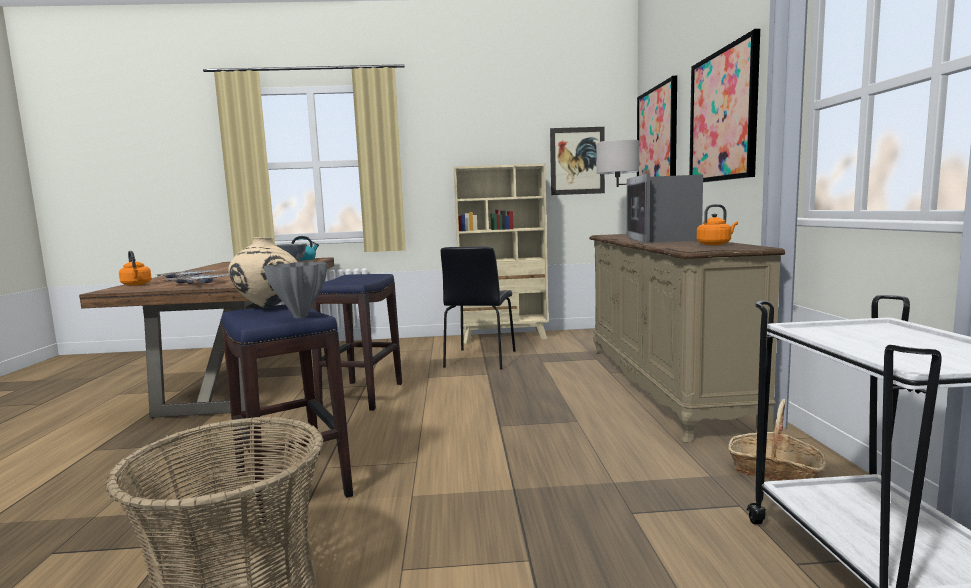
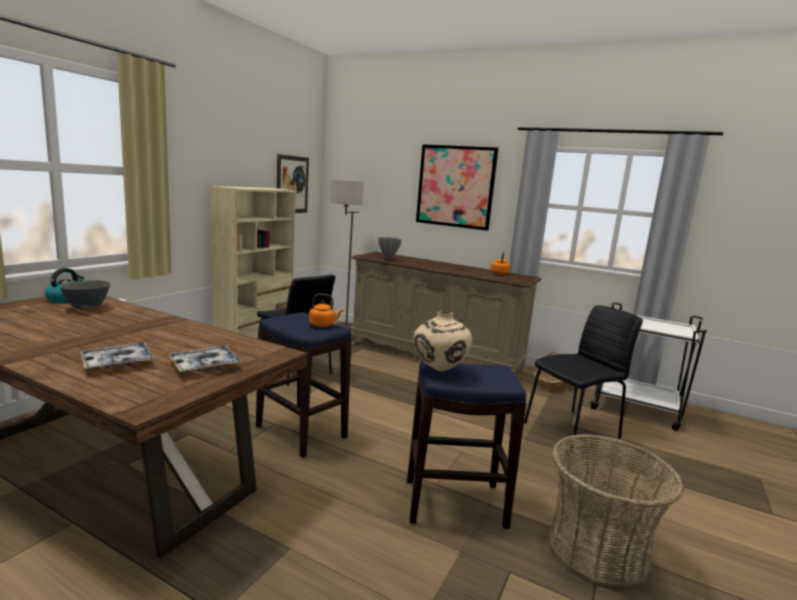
camera: 60 degrees left, 5 degrees up
orange kettle [119,251,152,285] -> orange kettle moved to [309,294,344,327]
grey vase [263,262,327,318] -> grey vase moved to [378,237,402,260]
microwave [627,173,703,243] -> none
picture [637,76,677,177] -> none
none -> black chair [524,305,643,452]

